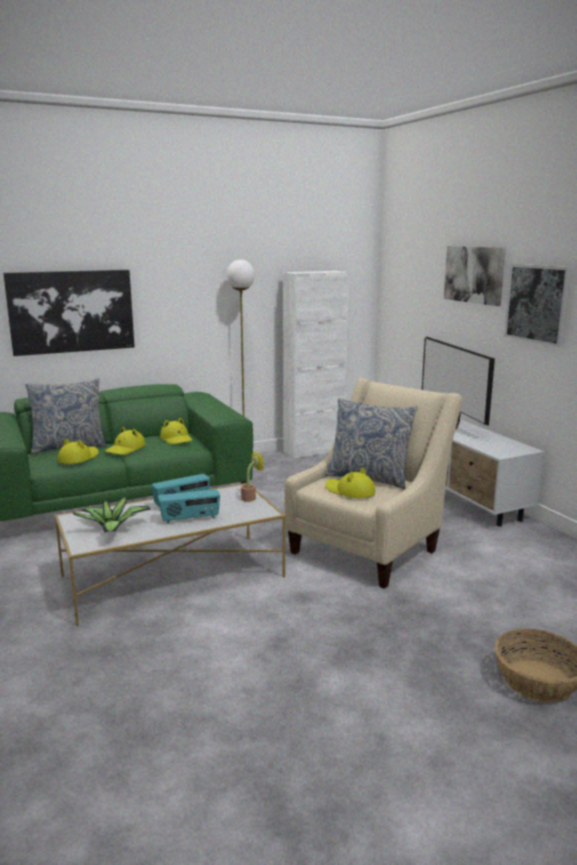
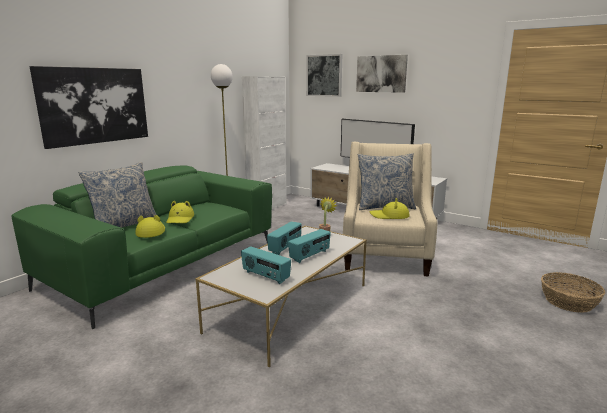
camera: 30 degrees left, 0 degrees up
potted plant [73,497,151,533] -> radio [241,247,291,284]
yellow hat [160,418,193,444] -> none
picture [504,264,572,347] -> picture moved to [307,54,342,97]

